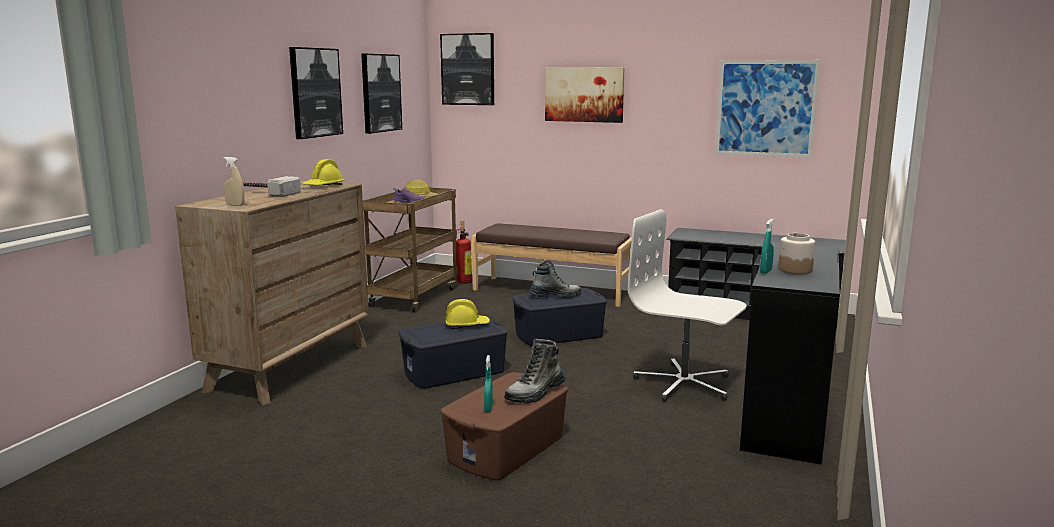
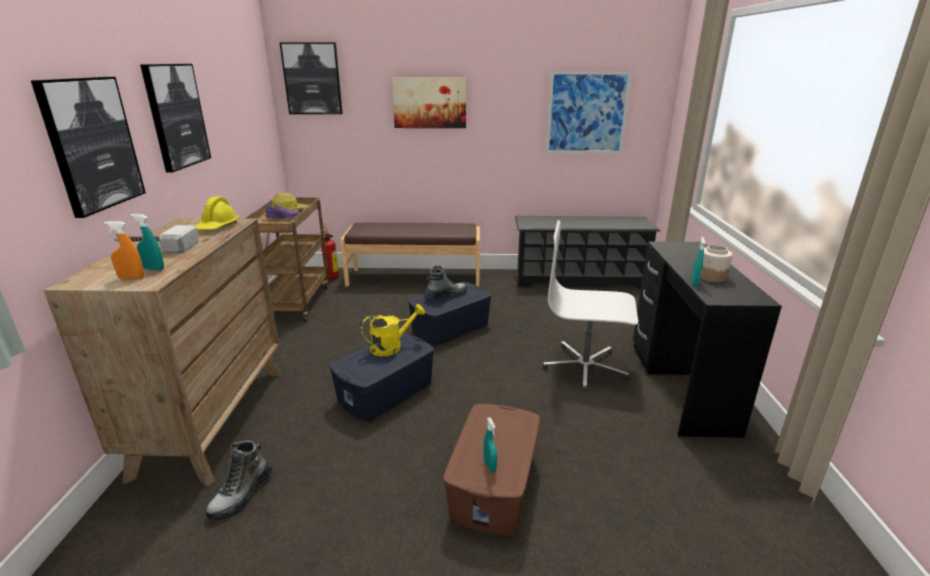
camera: 20 degrees left, 10 degrees up
beige spray bottle [223,157,245,206] -> orange spray bottle [104,221,144,279]
picture [361,54,402,134] -> picture moved to [31,77,146,218]
yellow hard hat [445,299,490,329] -> yellow watering can [361,304,425,356]
boot [504,338,565,404] -> boot moved to [206,440,272,520]
none -> turquoise spray bottle [131,214,164,271]

